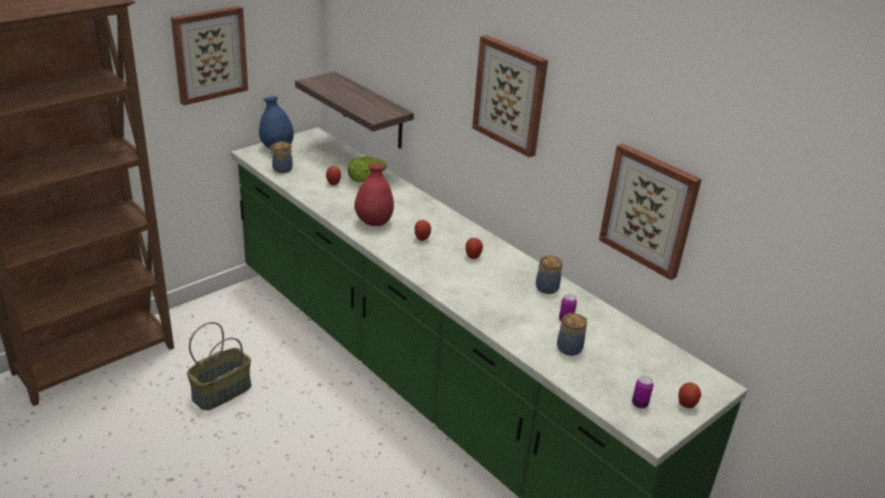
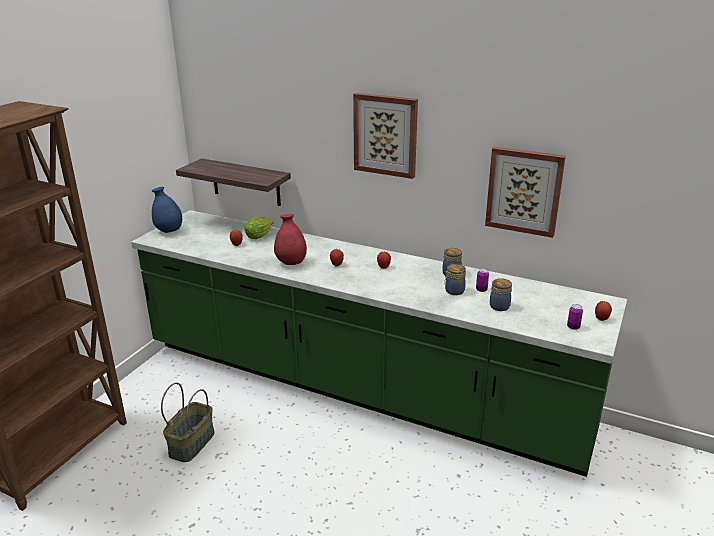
camera: 20 degrees left, 5 degrees down
picture [171,6,248,105] -> none
jar [270,142,293,173] -> jar moved to [444,264,466,295]

